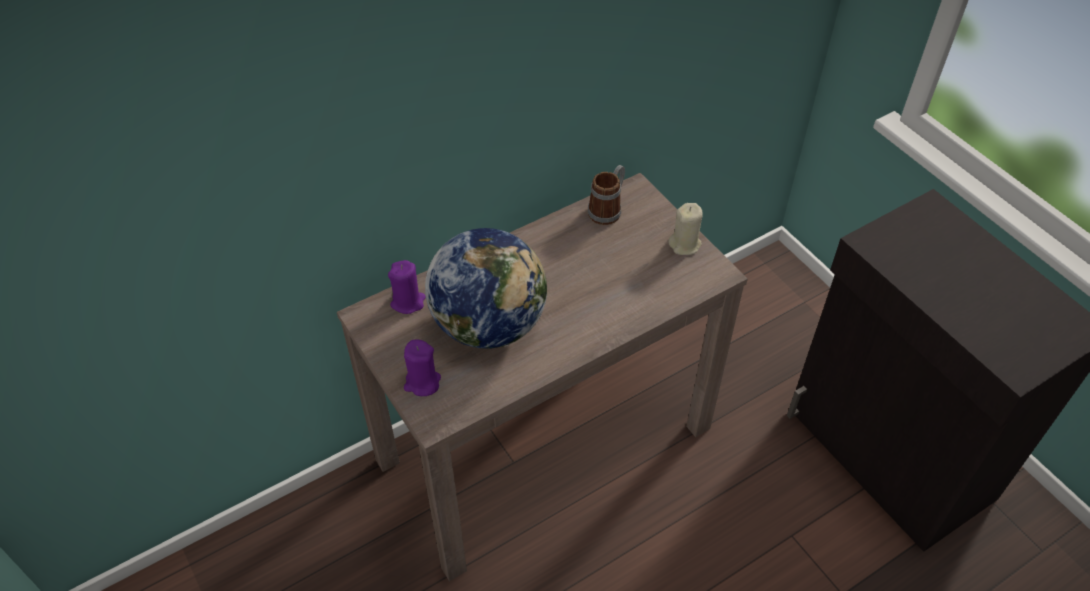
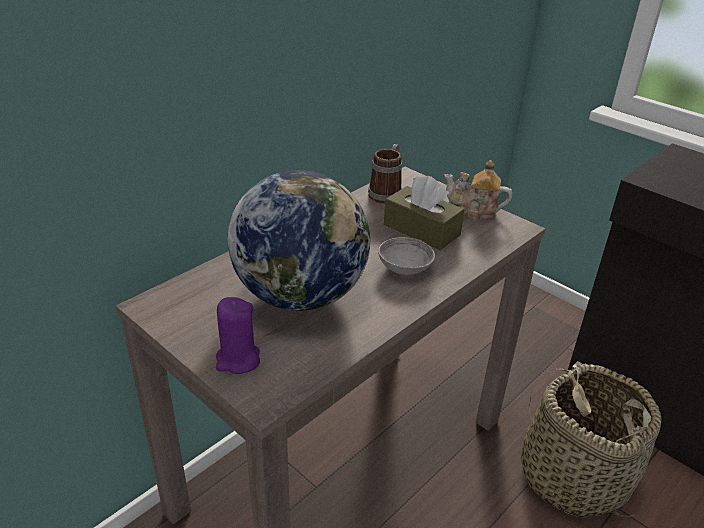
camera: 15 degrees left, 15 degrees down
purple candle [388,260,426,314] -> none
beige candle [668,203,703,255] -> teapot [444,160,512,220]
none -> grey bowl [378,237,435,275]
none -> brown tissue box [384,176,464,250]
none -> basket [521,364,661,518]

